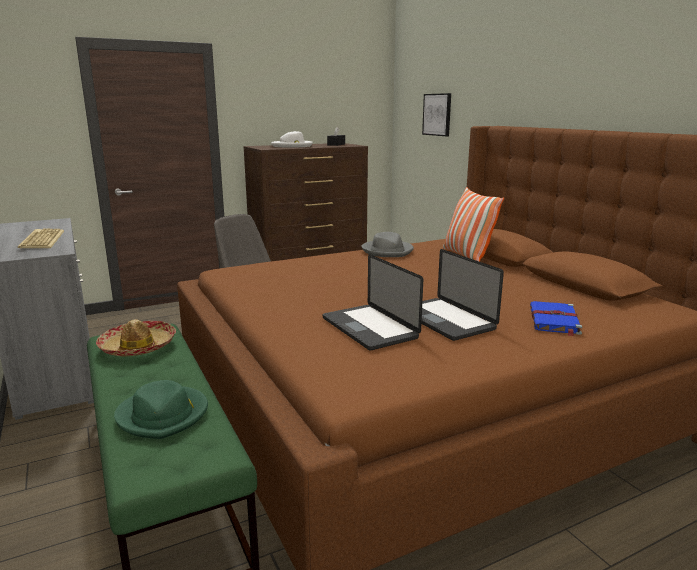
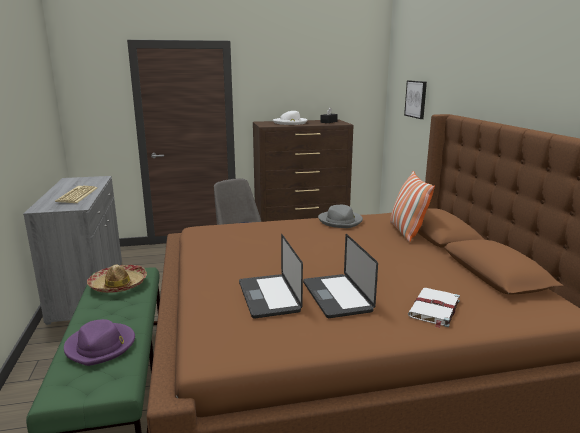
camera: 15 degrees right, 0 degrees up
green hat [114,380,208,439] -> purple hat [64,319,135,366]
blue book [530,301,582,336] -> white book [408,288,460,328]

